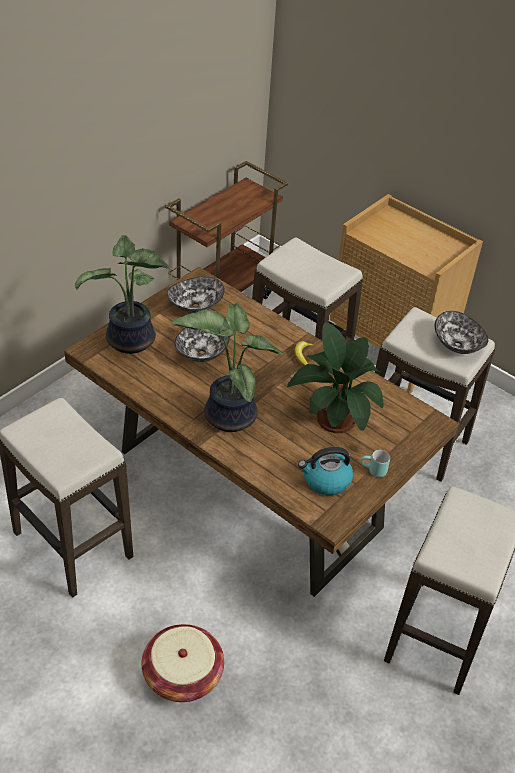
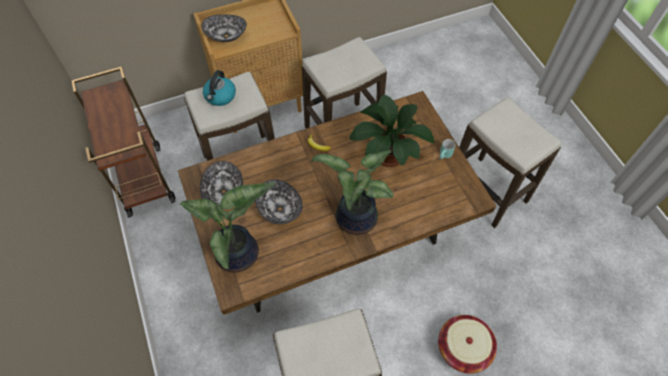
camera: 60 degrees left, 15 degrees up
kettle [298,447,353,495] -> kettle moved to [203,70,236,106]
bowl [435,311,488,354] -> bowl moved to [201,14,247,42]

